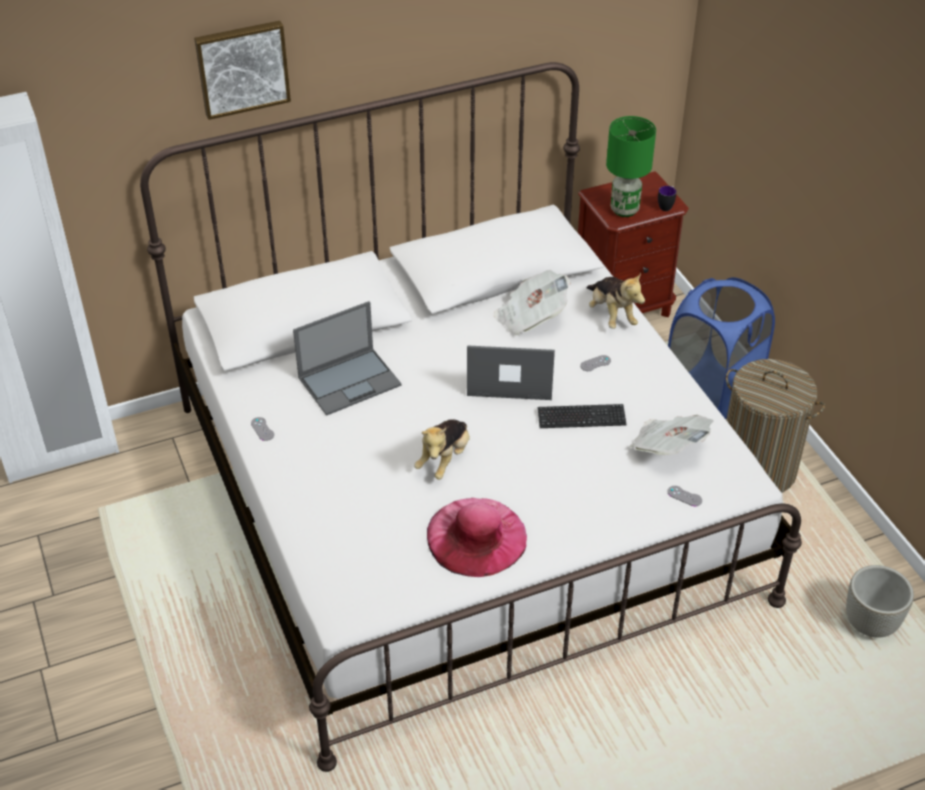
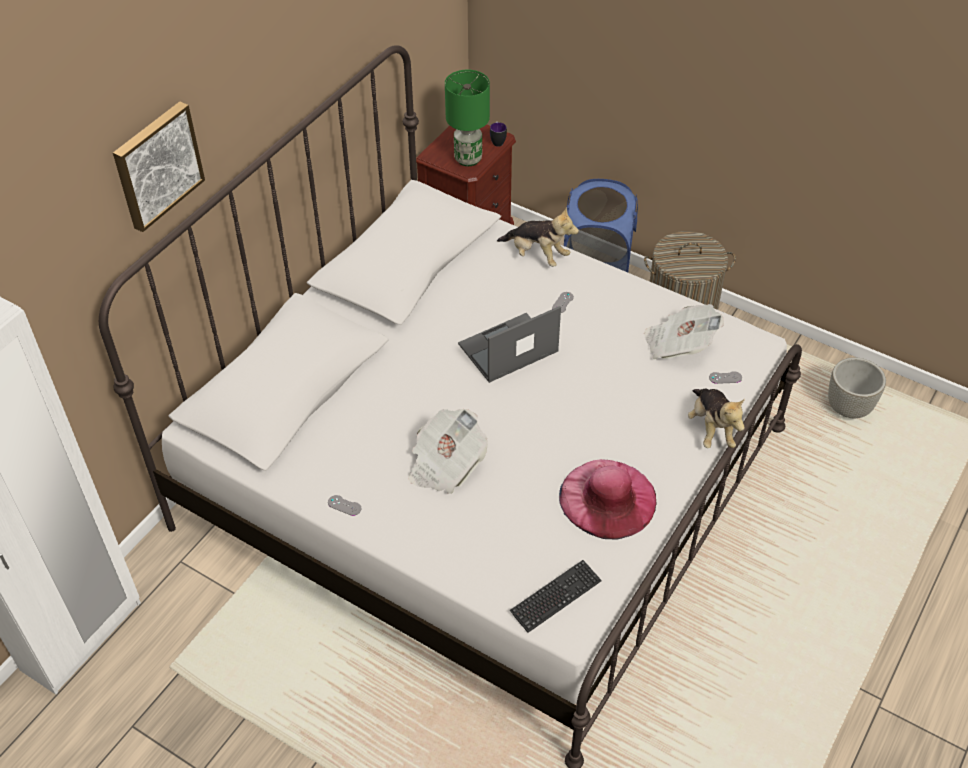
camera: 35 degrees left, 5 degrees up
laptop [293,301,402,416] -> none
plush toy [414,419,470,479] -> plush toy moved to [688,389,745,448]
newspaper [493,270,571,335] -> newspaper moved to [408,409,488,494]
keyboard [538,404,626,428] -> keyboard moved to [510,560,602,633]

